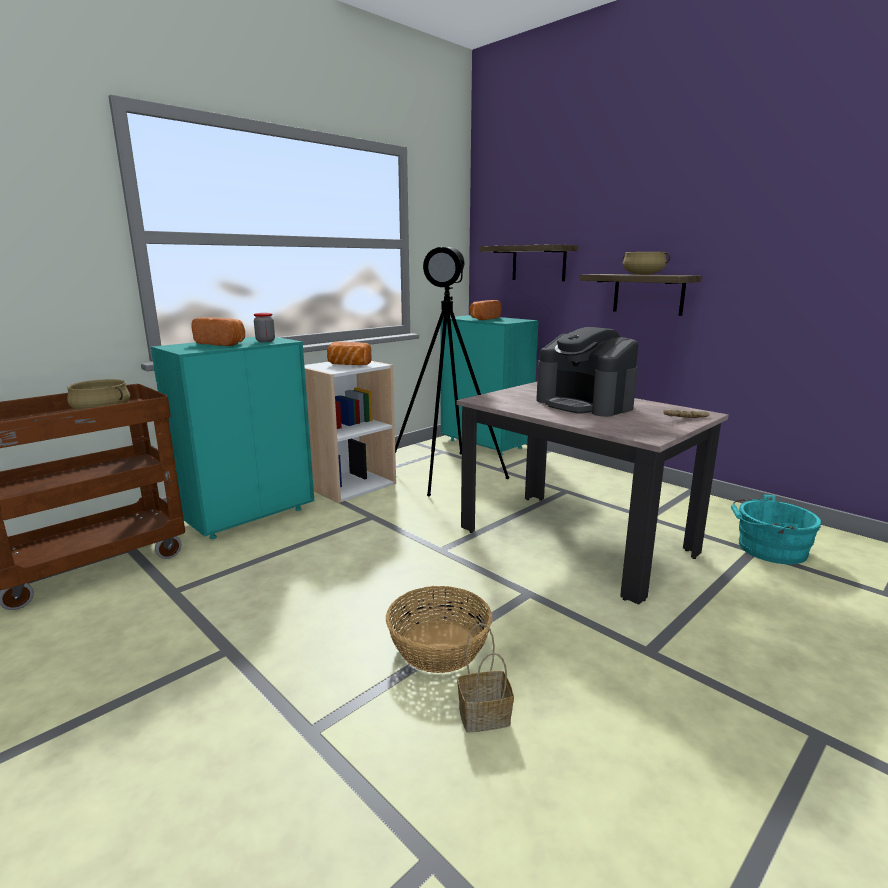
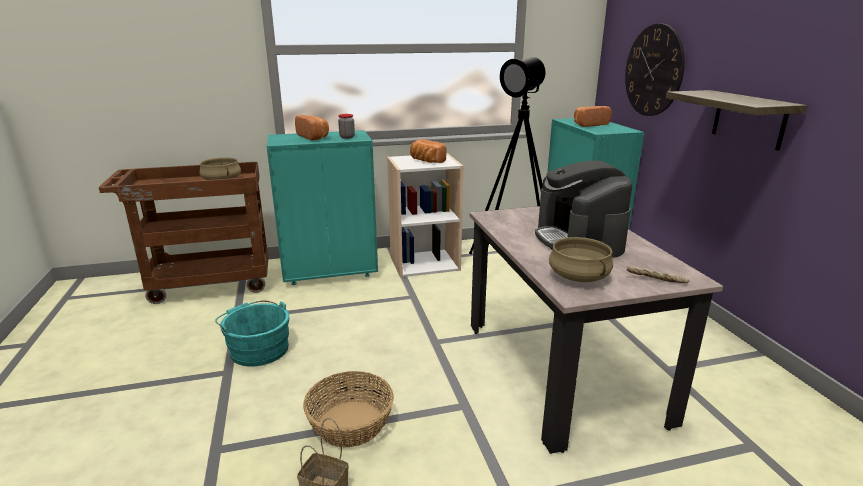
camera: 30 degrees right, 5 degrees up
shelf [479,244,578,281] -> wall clock [625,24,685,116]
beige cooking pot [622,252,670,275] -> beige cooking pot moved to [549,237,613,282]
turquoise bucket [731,495,821,564] -> turquoise bucket moved to [215,301,290,367]

